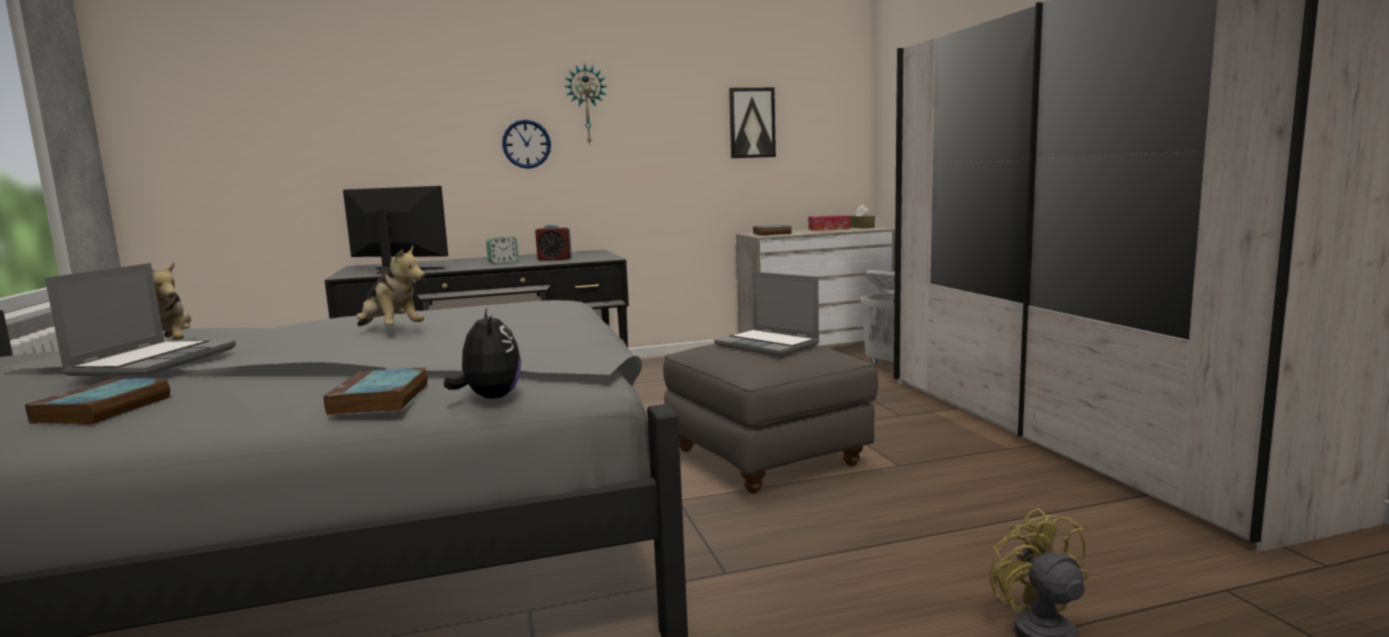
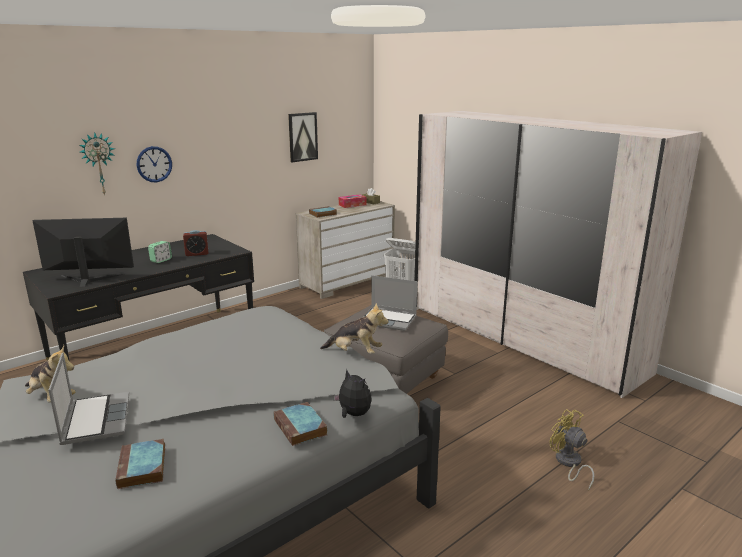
camera: 25 degrees left, 10 degrees up
plush toy [357,245,425,326] -> plush toy moved to [320,303,389,354]
wall clock [564,64,607,145] -> wall clock moved to [79,132,115,196]

